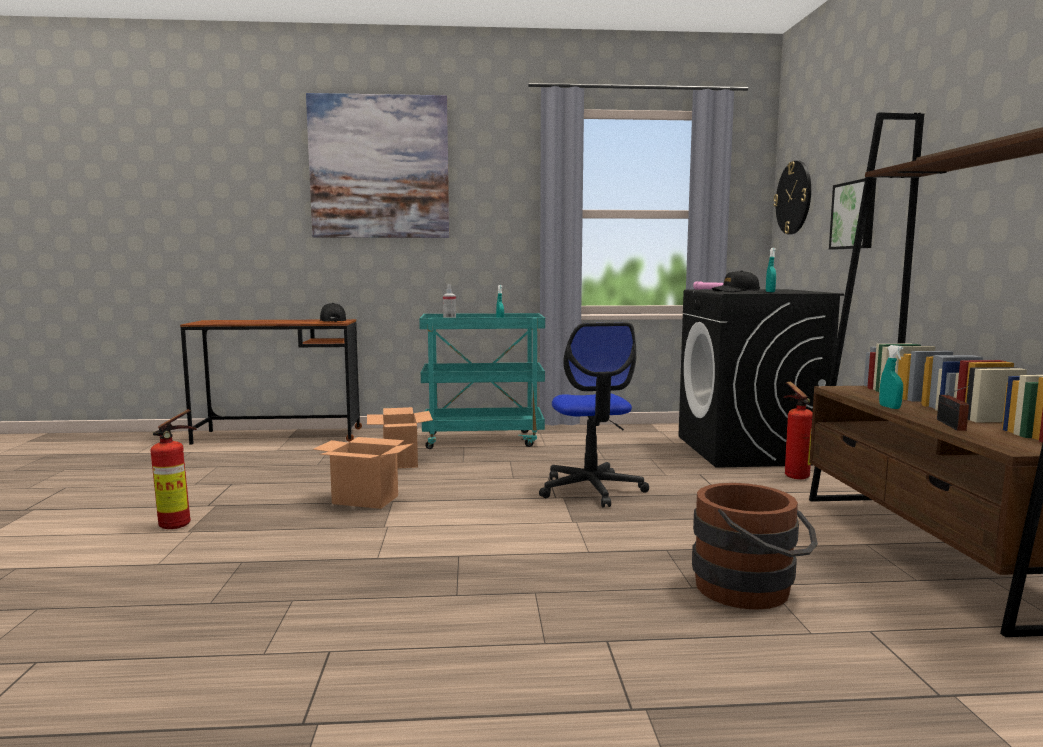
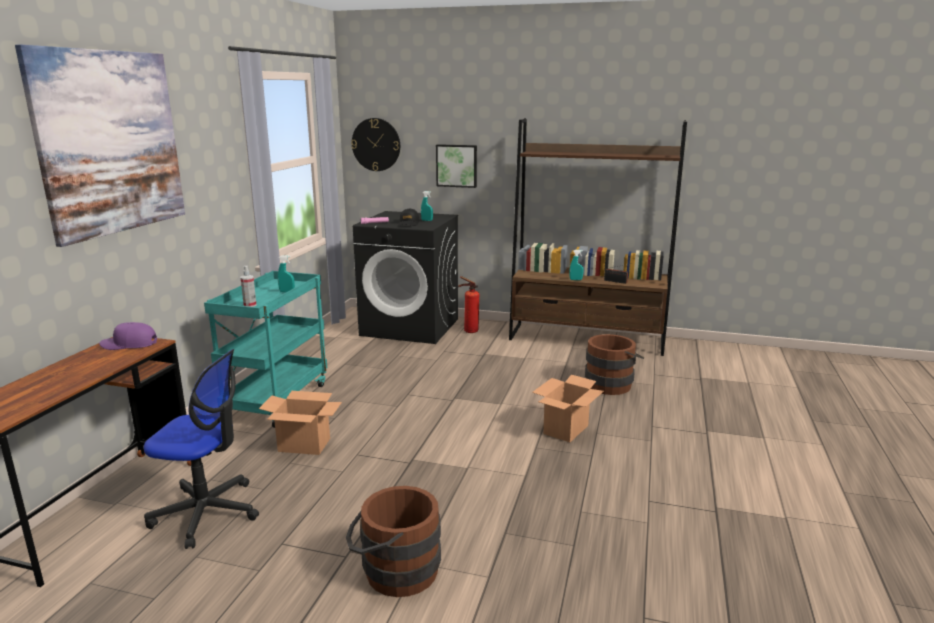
camera: 70 degrees left, 10 degrees up
fire extinguisher [150,409,197,529] -> brown bucket [346,486,441,597]
cardboard box [313,437,414,509] -> cardboard box moved to [532,375,604,442]
black cap [320,303,346,322] -> purple cap [99,322,157,350]
office chair [539,322,649,507] -> office chair moved to [144,349,259,549]

